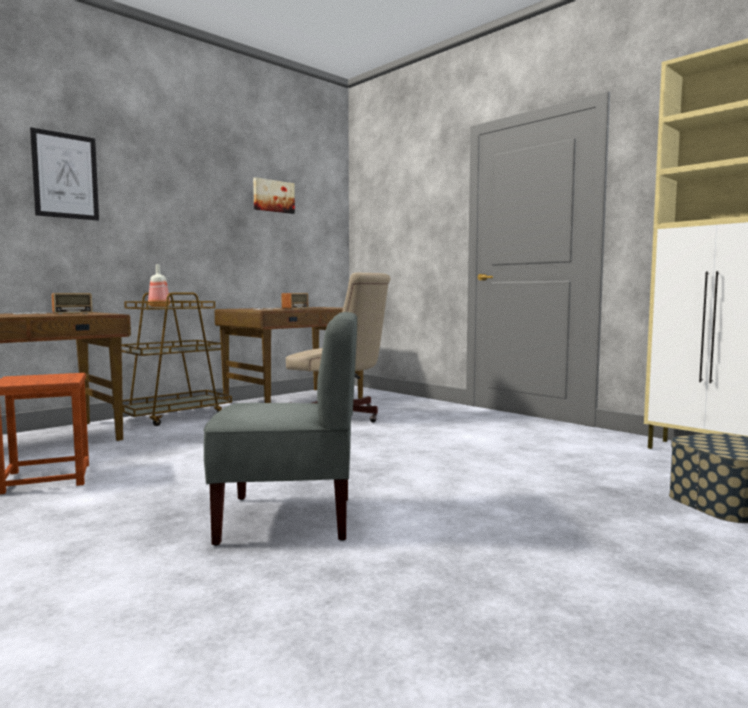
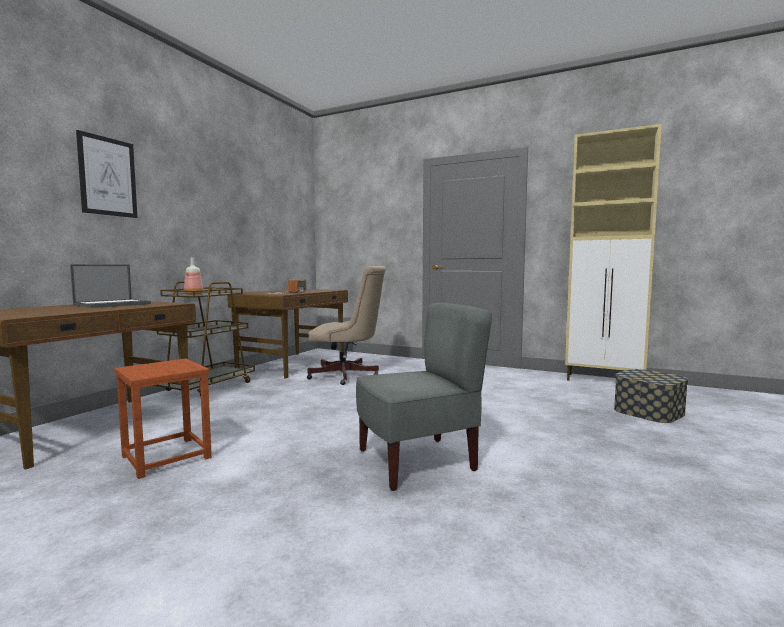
camera: 20 degrees left, 0 degrees up
radio [14,293,93,314] -> laptop [70,264,151,308]
picture [253,177,295,214] -> none

